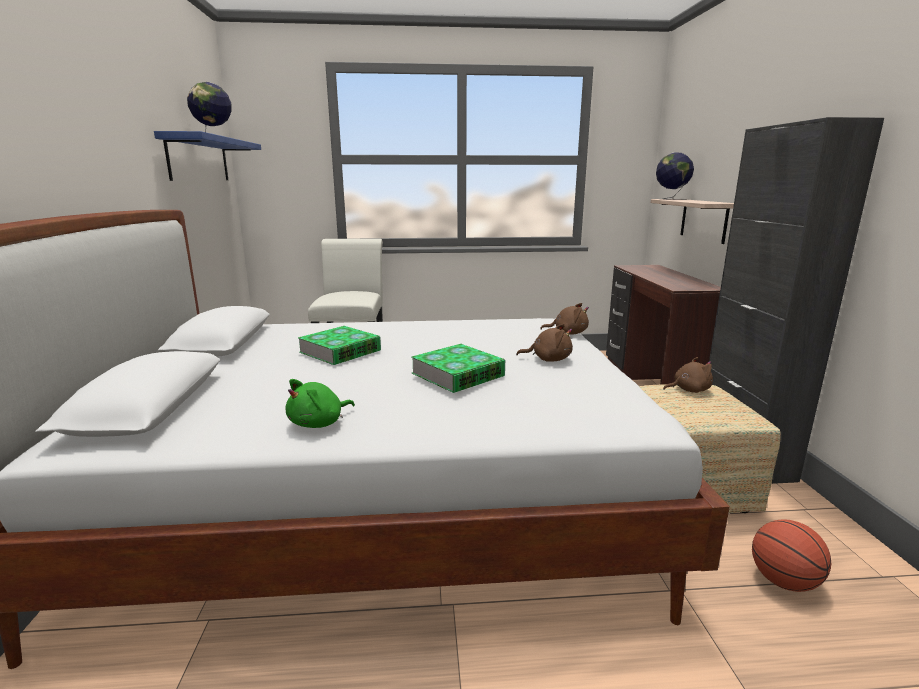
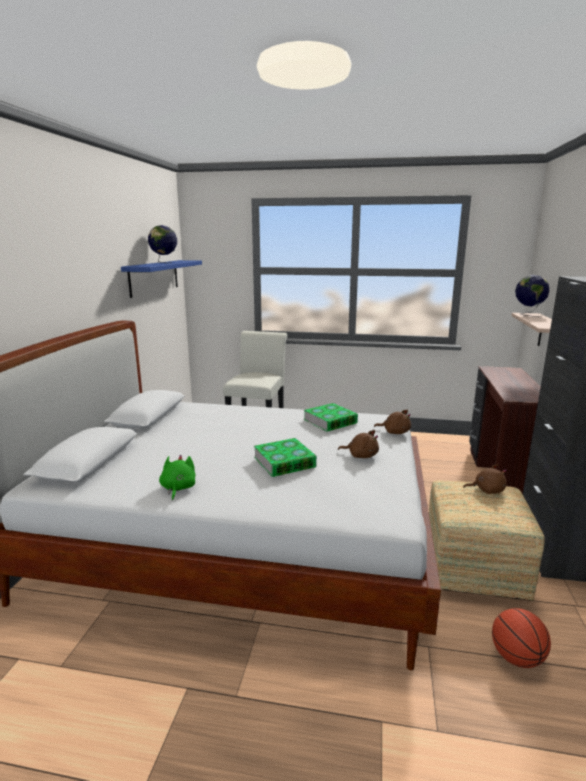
camera: 15 degrees right, 0 degrees up
green plush toy [286,379,355,428] -> green plush toy turned 120 degrees clockwise [159,455,195,501]
book [298,326,381,365] -> book moved to [304,403,358,432]

